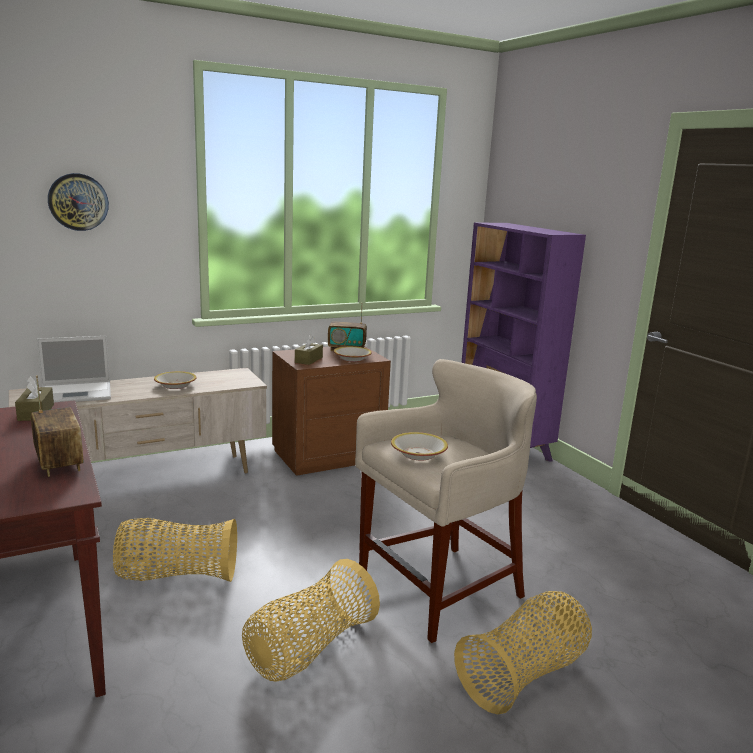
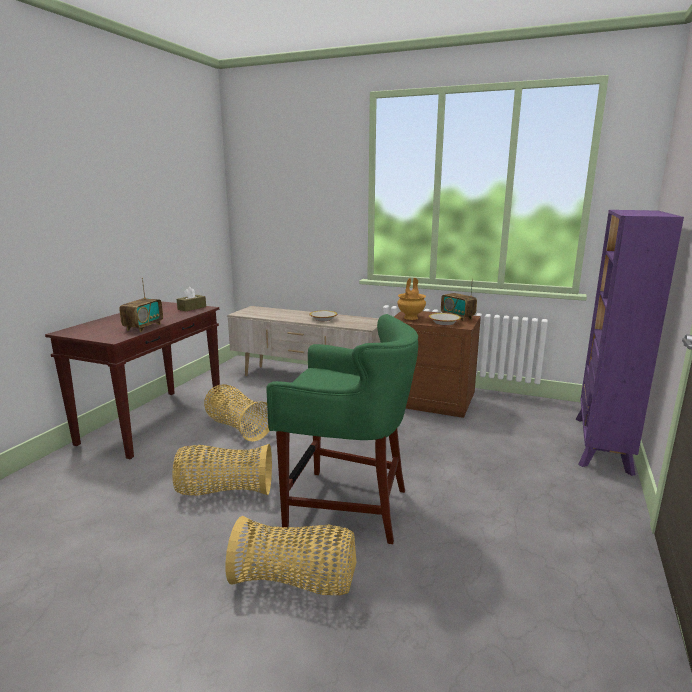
camera: 50 degrees right, 0 degrees up
laptop [37,336,111,402] -> none
wall clock [48,173,109,231] -> none
brown tissue box [295,335,323,365] -> brown vase [397,278,426,320]
beige stool [355,359,537,643] -> green stool [266,314,418,544]
bowl [391,432,448,460] -> none

